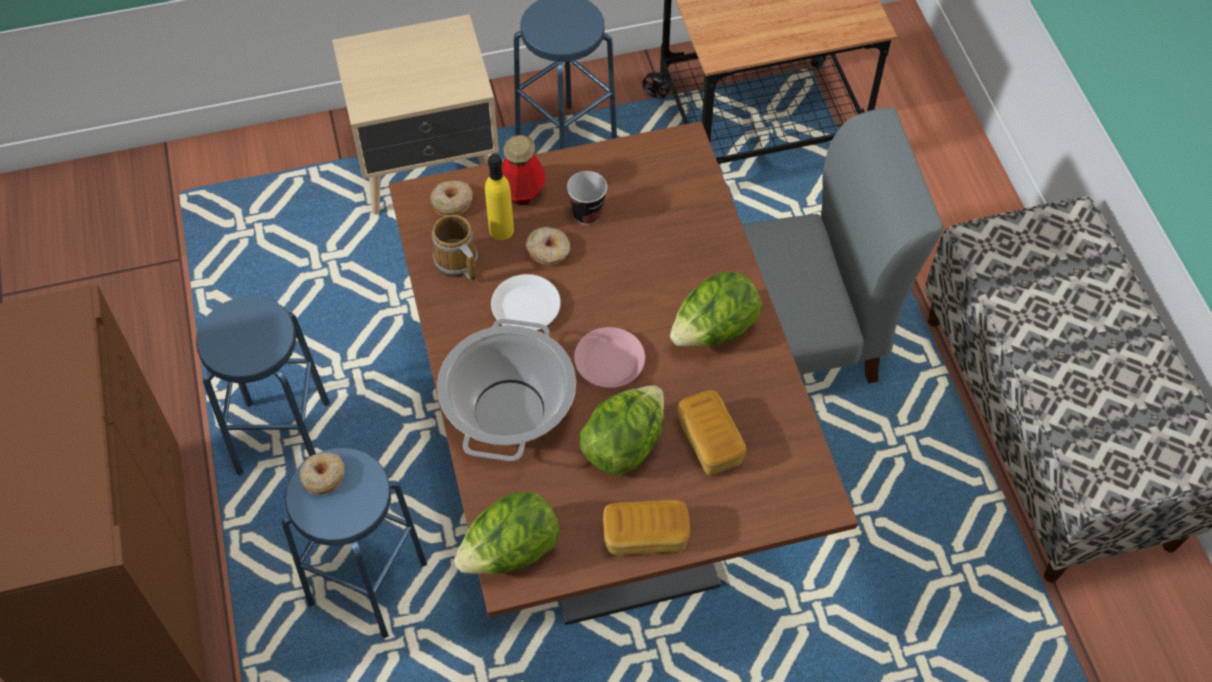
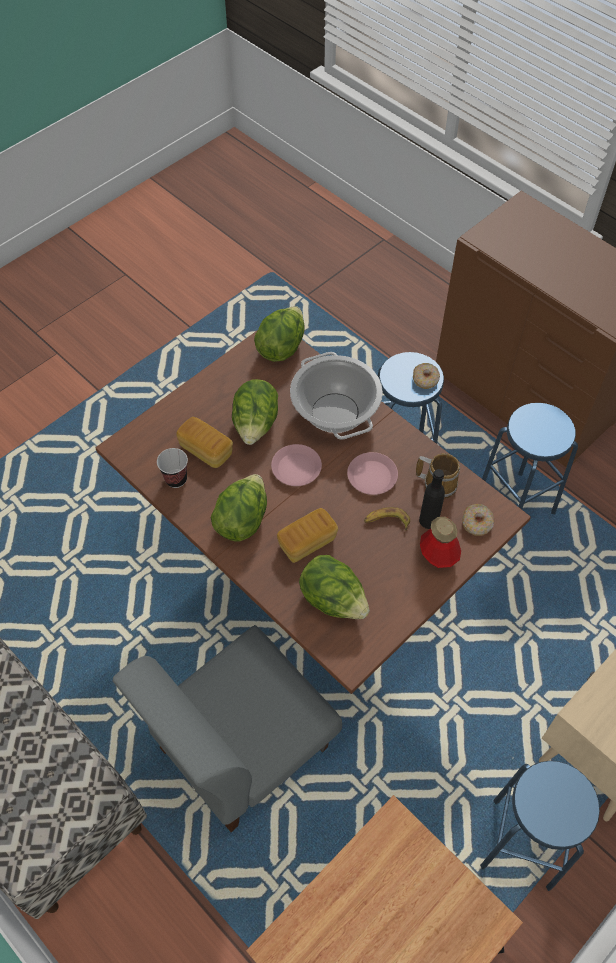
camera: 150 degrees right, 0 degrees up
yellow bottle [485,154,514,240] -> black bottle [419,469,445,529]
white plate [491,274,561,330] -> pink plate [347,452,398,495]
donut [526,227,570,265] -> banana [364,507,410,531]
cup [567,171,607,225] -> cup moved to [157,448,188,488]
bread [603,500,690,555] -> bread moved to [277,508,338,563]
none -> lettuce [299,555,370,619]

